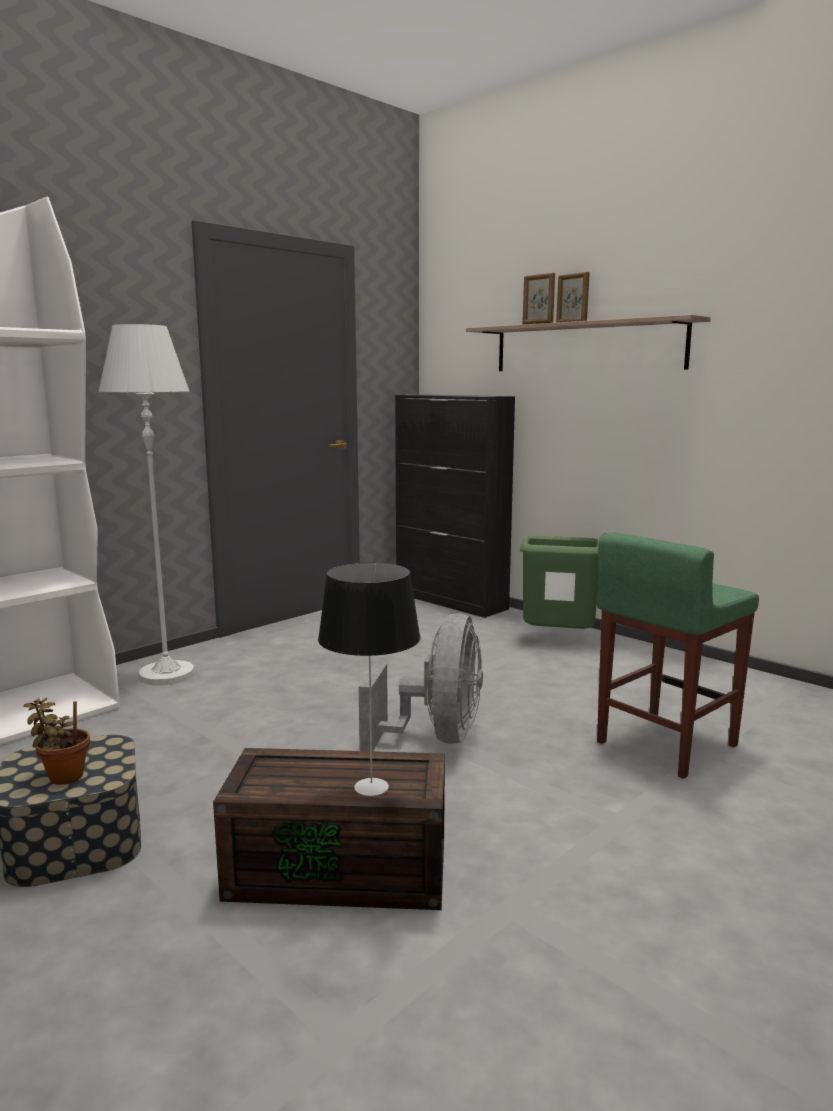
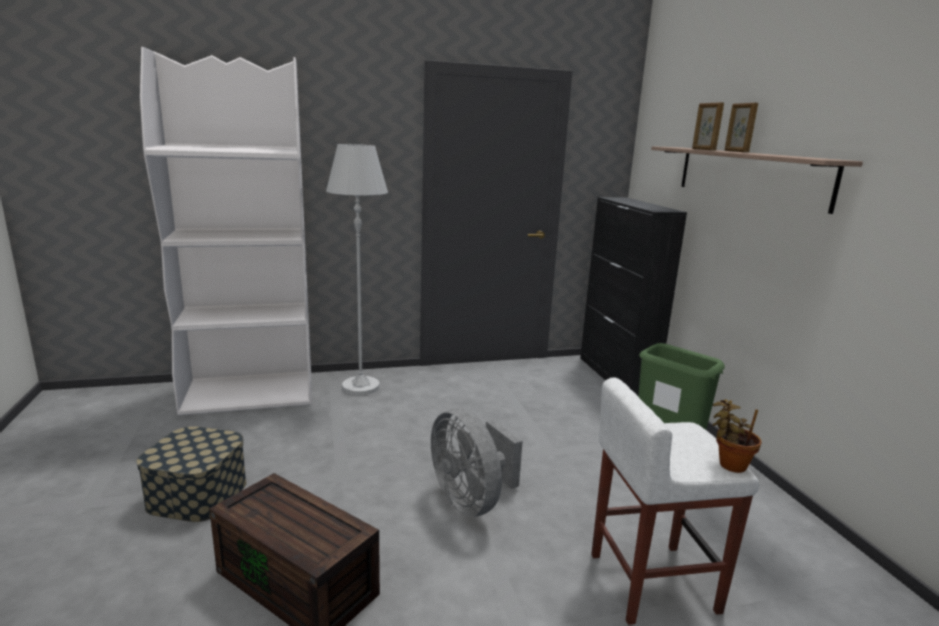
camera: 30 degrees right, 5 degrees up
potted plant [23,698,90,785] -> potted plant moved to [712,399,762,473]
table lamp [318,562,420,796] -> none
grey fan [359,613,483,751] -> grey fan turned 105 degrees clockwise [431,408,523,517]
green stool [597,532,759,779] -> white stool [591,377,759,625]

